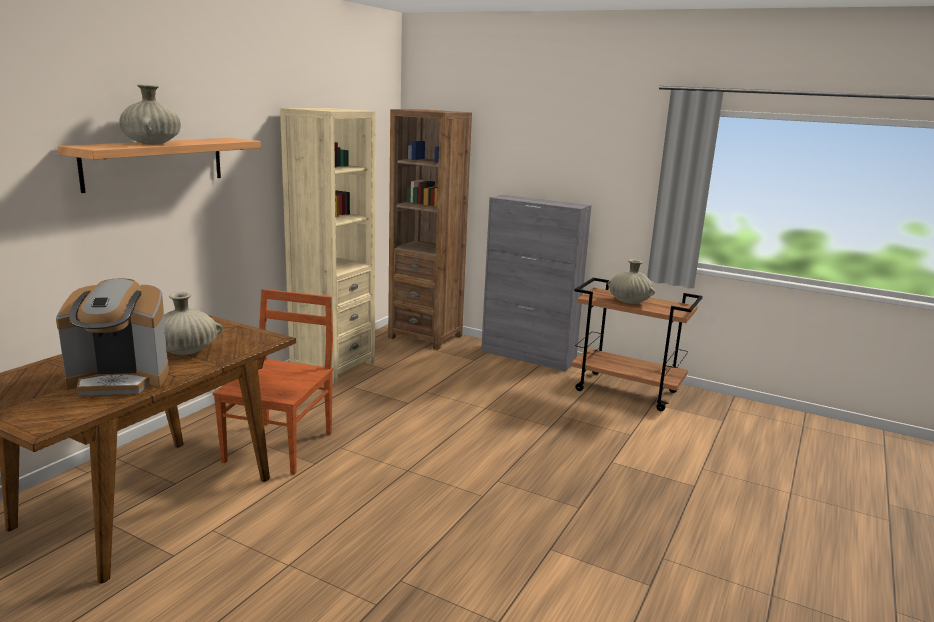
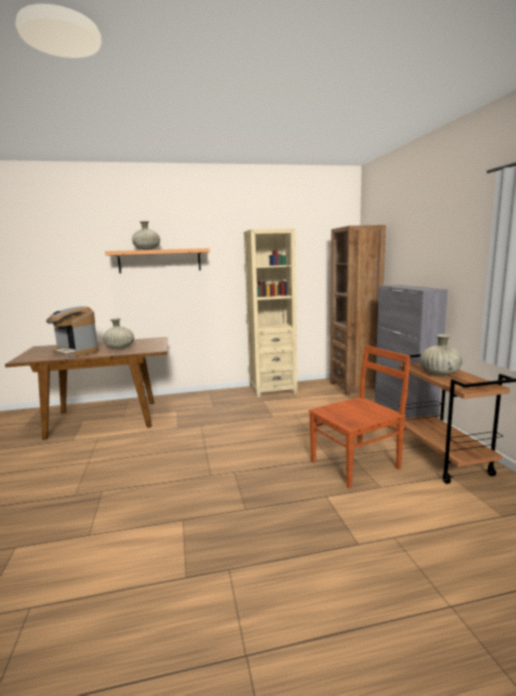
camera: 50 degrees right, 5 degrees down
brown chair [213,289,333,475] -> brown chair moved to [309,345,410,488]

